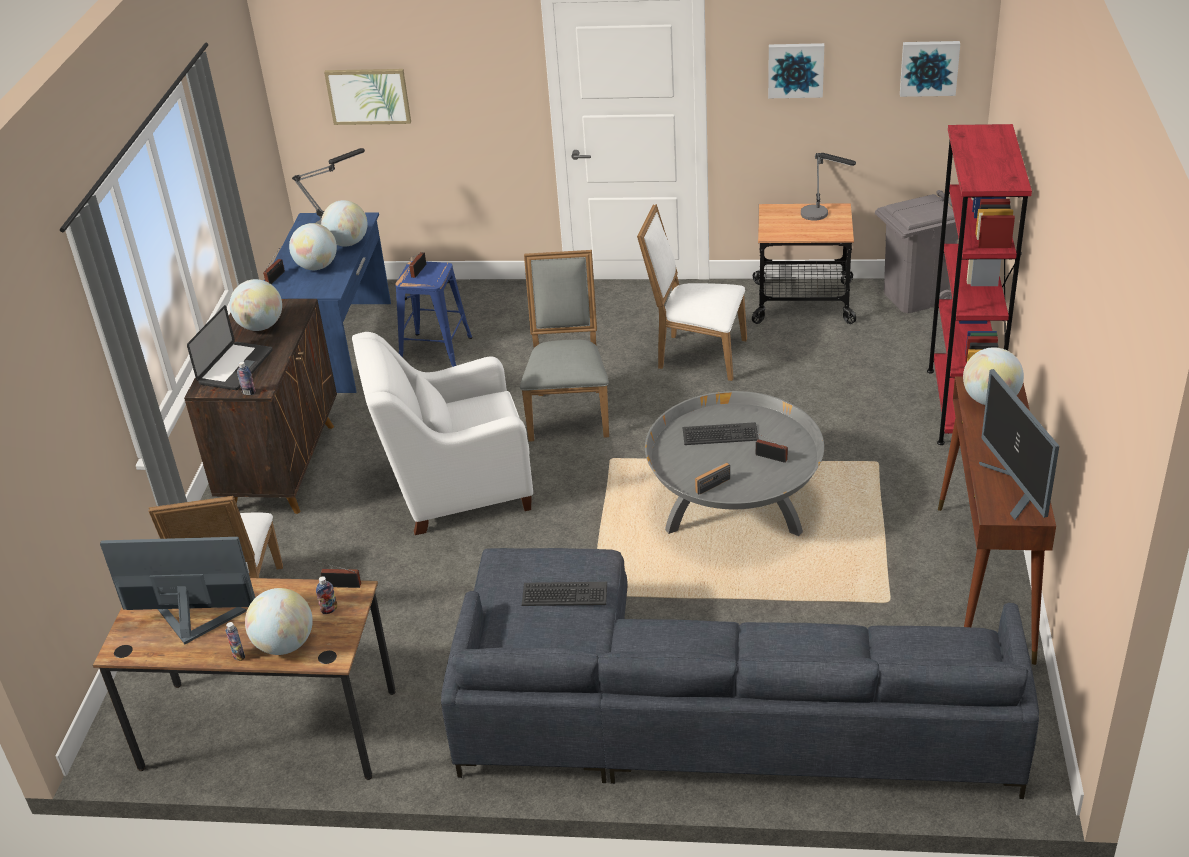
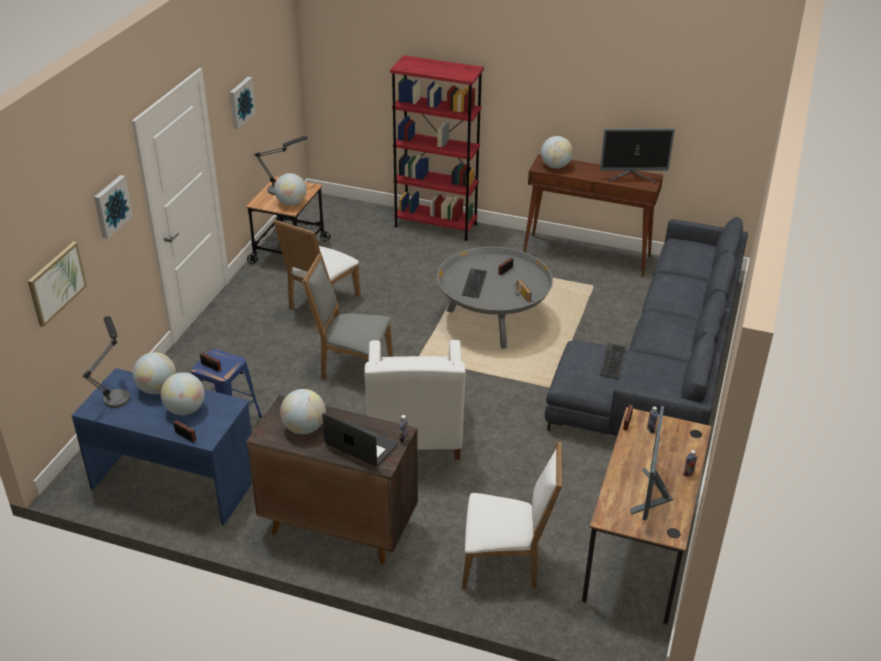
camera: 80 degrees left, 0 degrees up
globe [245,588,313,655] -> globe moved to [274,173,307,206]
grey trash can [875,190,959,313] -> none
picture [900,41,960,97] -> picture moved to [94,175,133,239]

